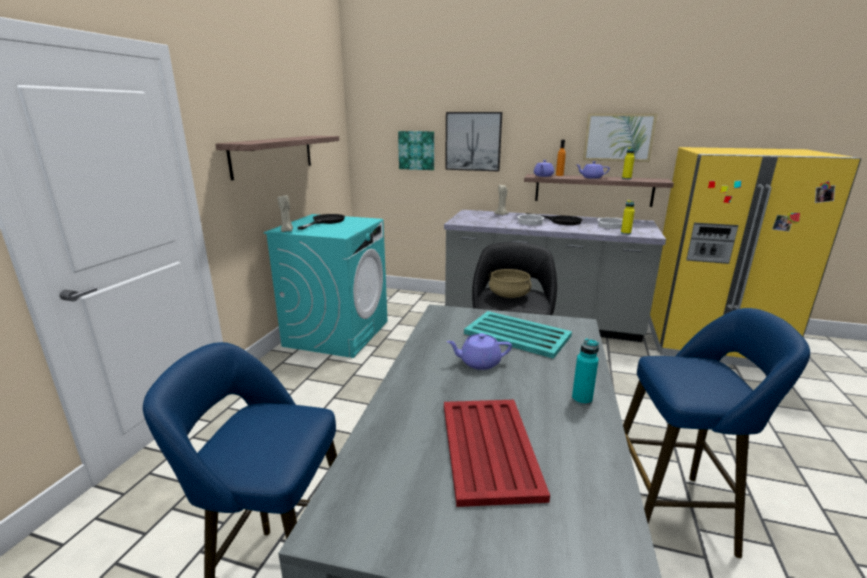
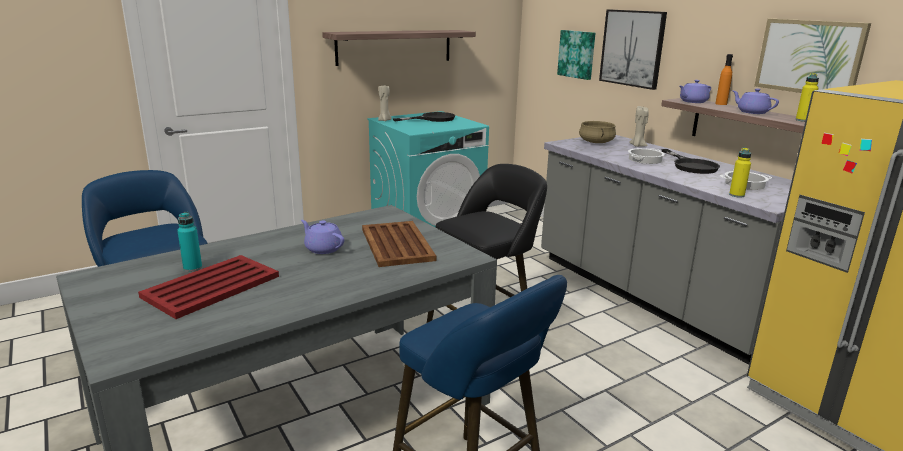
camera: 40 degrees right, 0 degrees up
turquoise tray [464,311,572,359] -> brown tray [362,221,436,267]
beige cooking pot [489,269,532,298] -> beige cooking pot moved to [579,121,616,143]
turquoise bottle [572,338,599,405] -> turquoise bottle moved to [177,212,202,272]

